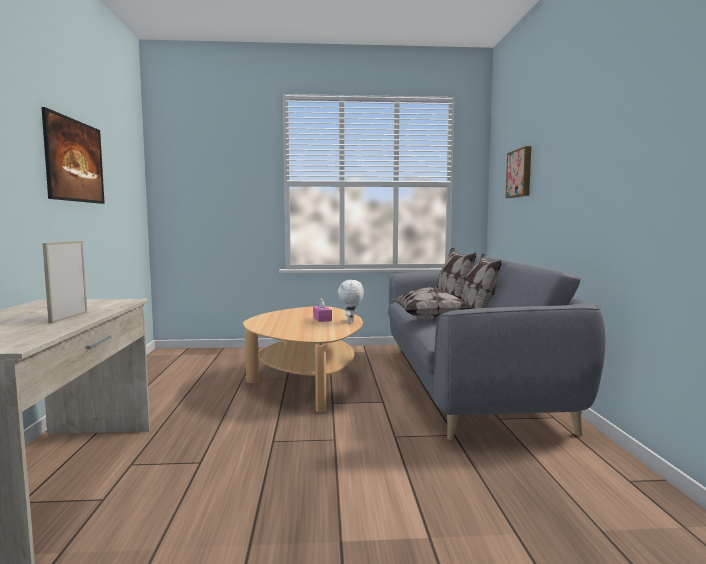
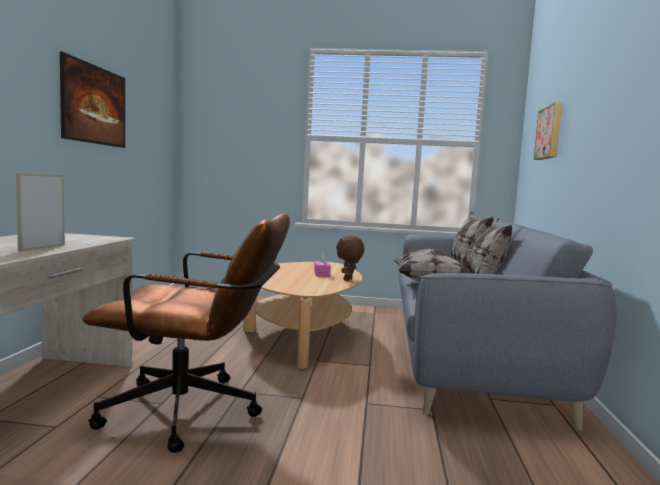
camera: 10 degrees right, 0 degrees up
white plush toy [338,280,364,324] -> brown plush toy [336,236,364,281]
none -> brown office chair [83,214,290,453]

